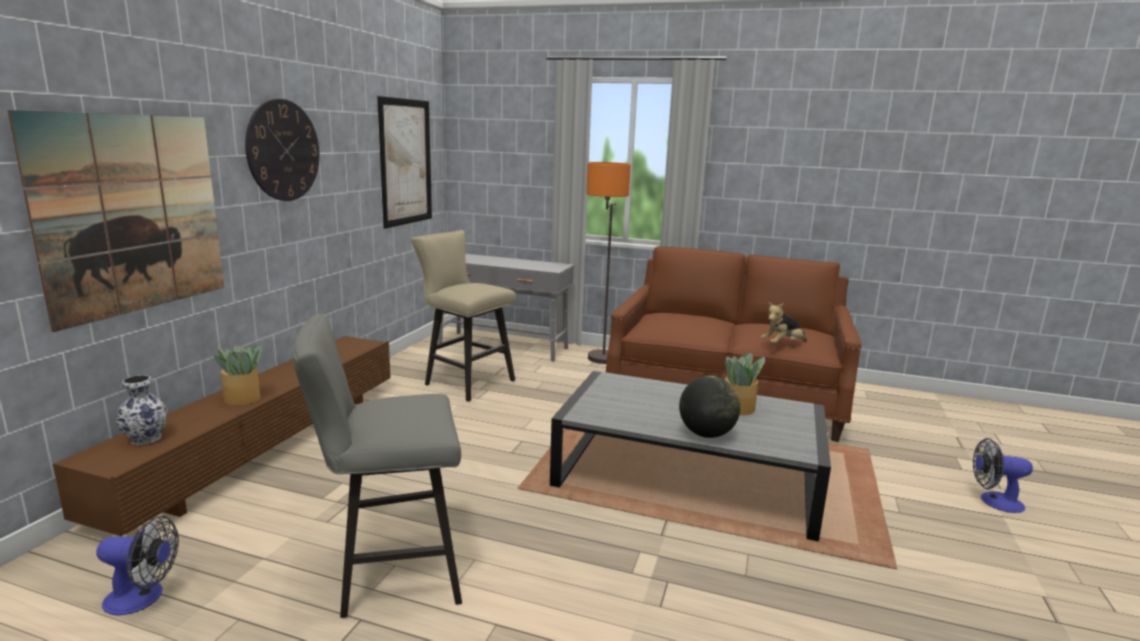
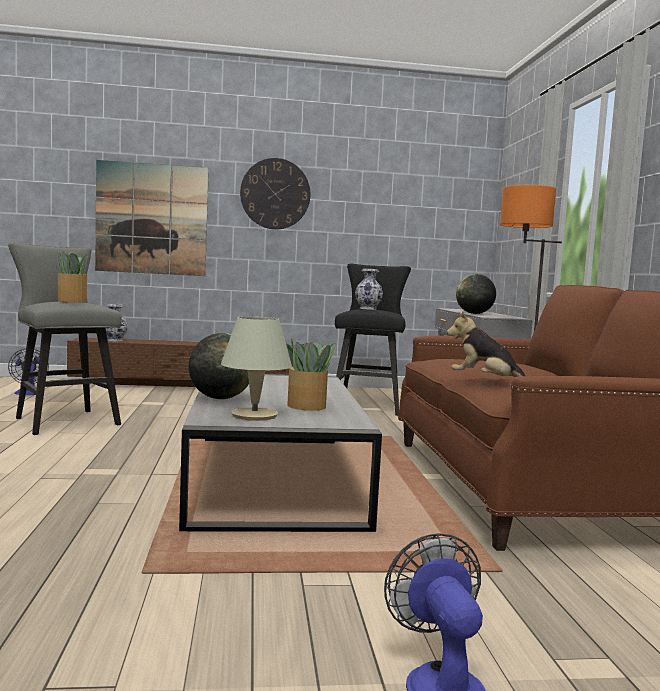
camera: 65 degrees right, 10 degrees down
potted plant [214,345,261,405] -> potted plant moved to [57,251,87,303]
picture [377,96,432,229] -> none
beige stool [411,230,516,402] -> black stool [335,264,411,416]
none -> beige table lamp [221,316,292,421]
none -> vase [355,269,383,310]
none -> globe [456,274,496,314]

